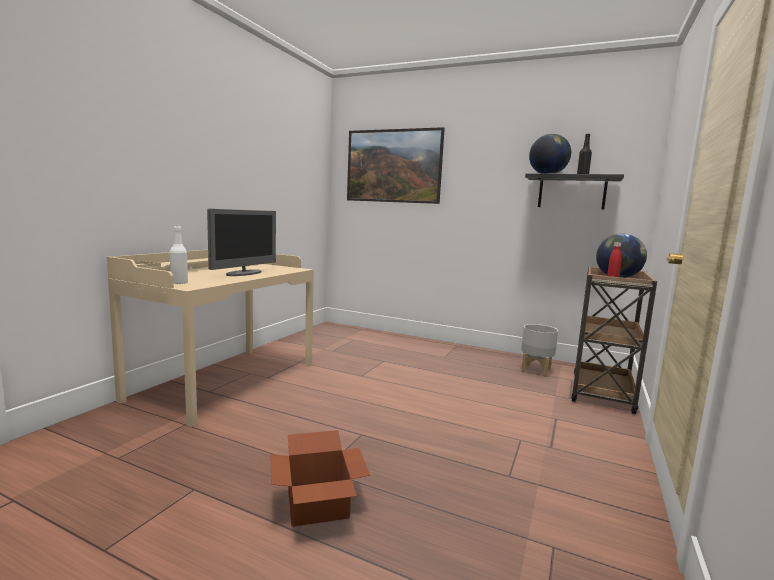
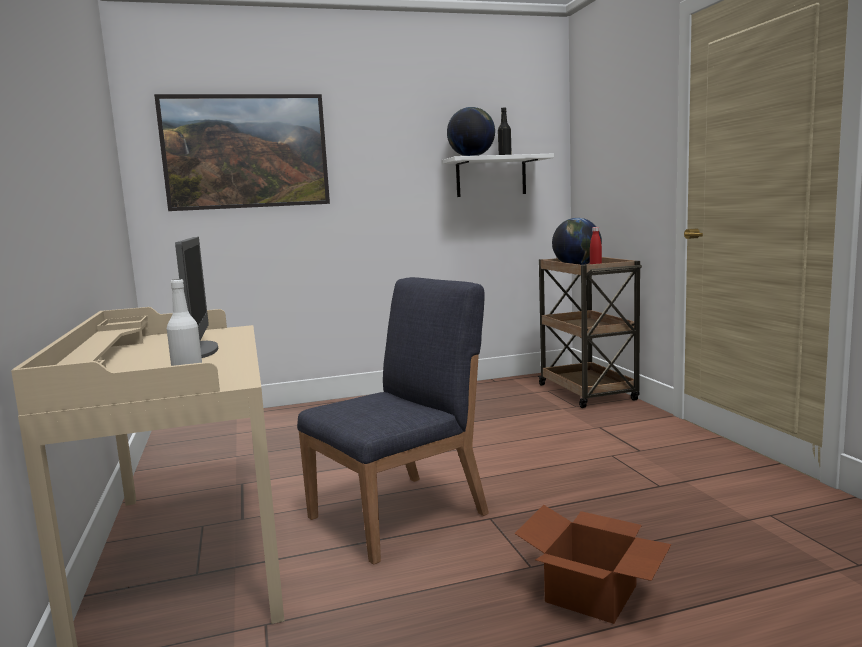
camera: 40 degrees left, 0 degrees up
grey planter [521,324,558,377] -> none
black shelf [525,174,624,210] -> white shelf [443,153,554,197]
none -> blue chair [297,277,489,565]

